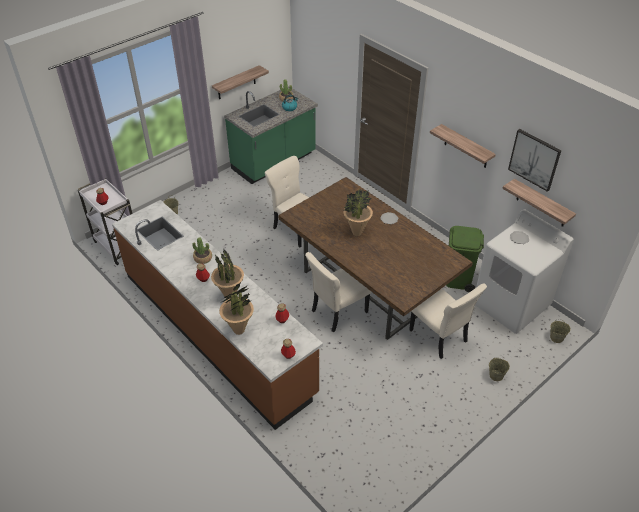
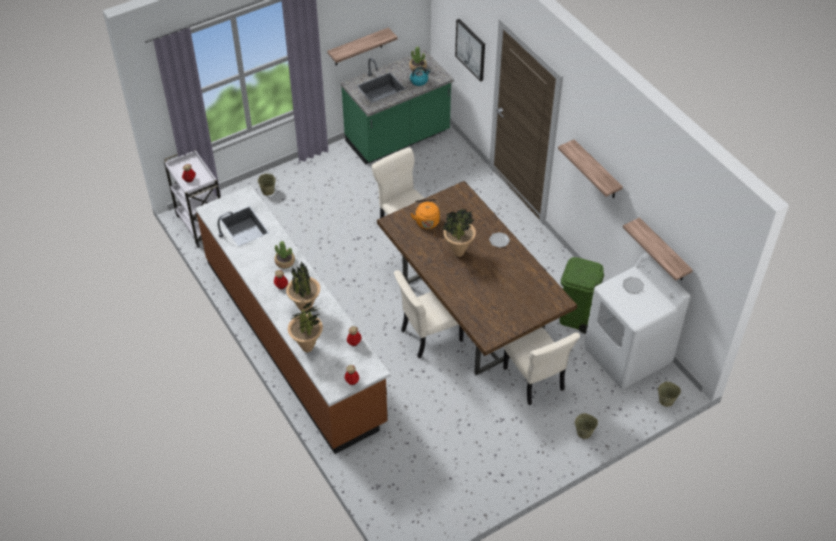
camera: 10 degrees right, 5 degrees up
picture [508,129,561,192] -> picture moved to [455,19,485,82]
none -> orange kettle [410,199,440,229]

